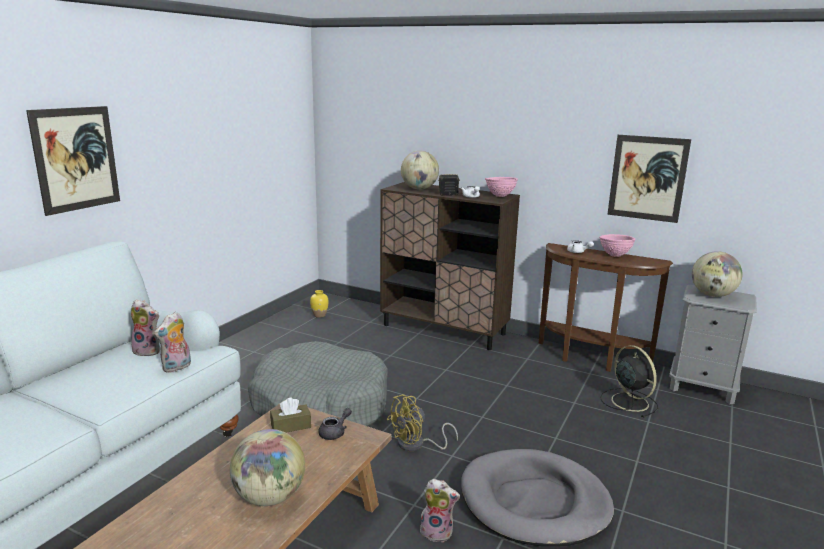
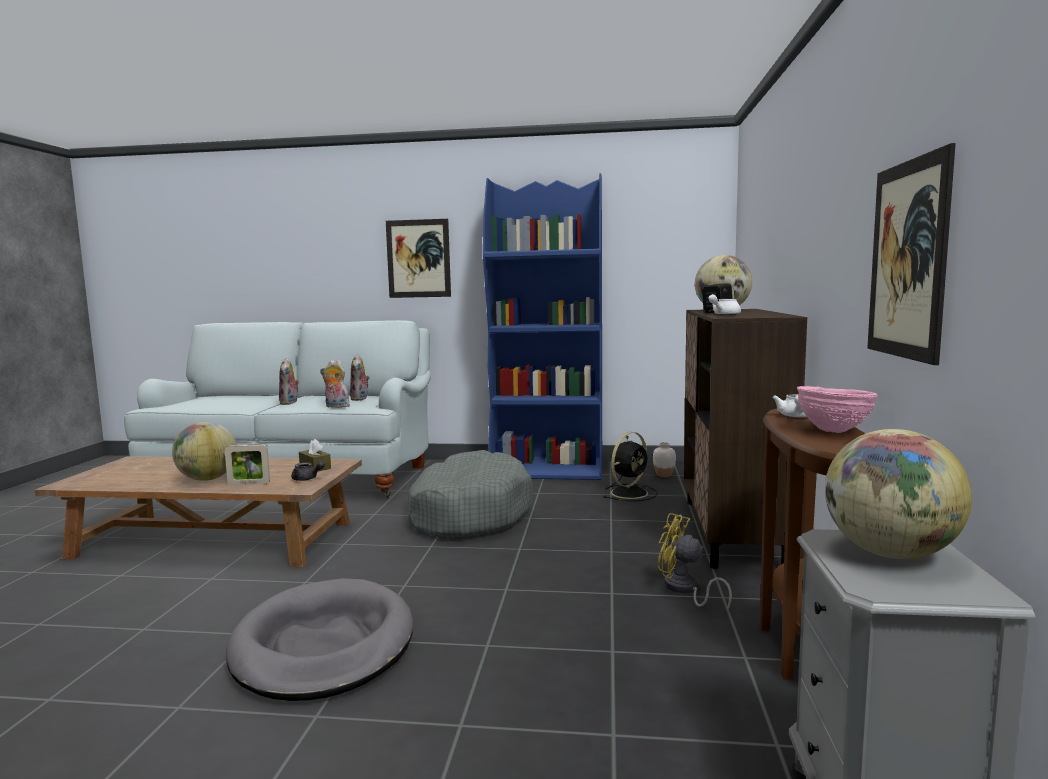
camera: 70 degrees right, 10 degrees down
yellow vase [310,290,329,318] -> white vase [653,442,676,477]
yellow fan [387,394,458,451] -> yellow fan moved to [658,513,732,611]
plush toy [420,479,460,542] -> plush toy moved to [279,358,299,405]
pink bowl [485,177,518,197] -> none
black fan [600,345,658,418] -> black fan moved to [603,432,658,501]
none -> picture frame [225,444,270,486]
none -> blue bookcase [483,173,602,480]

